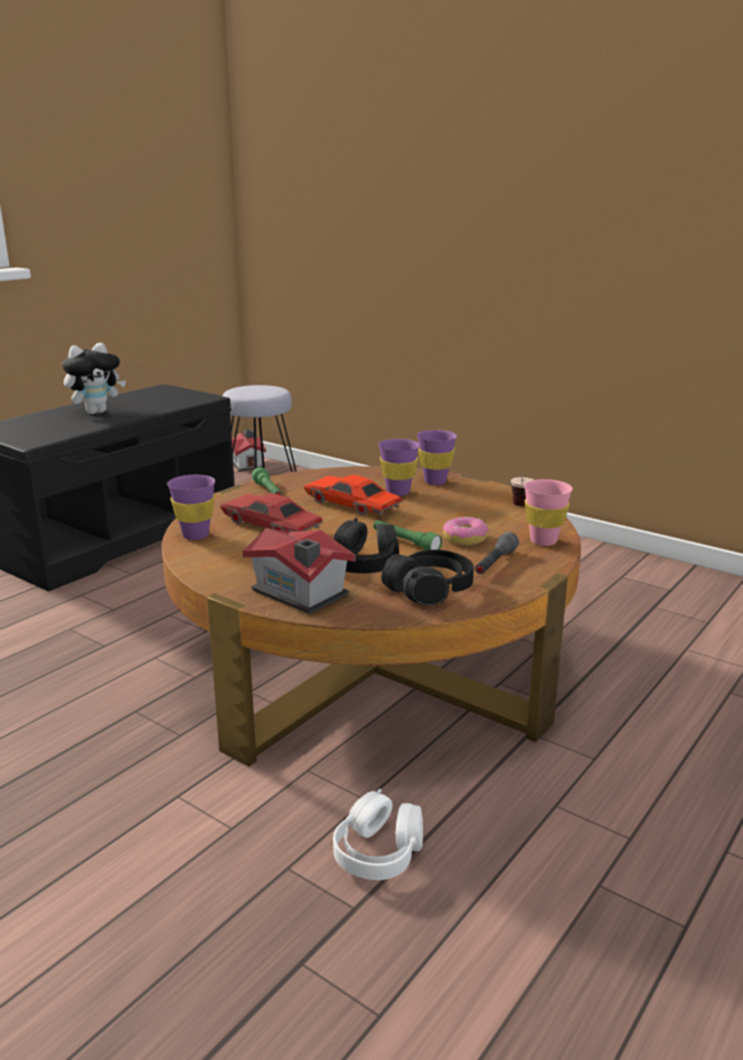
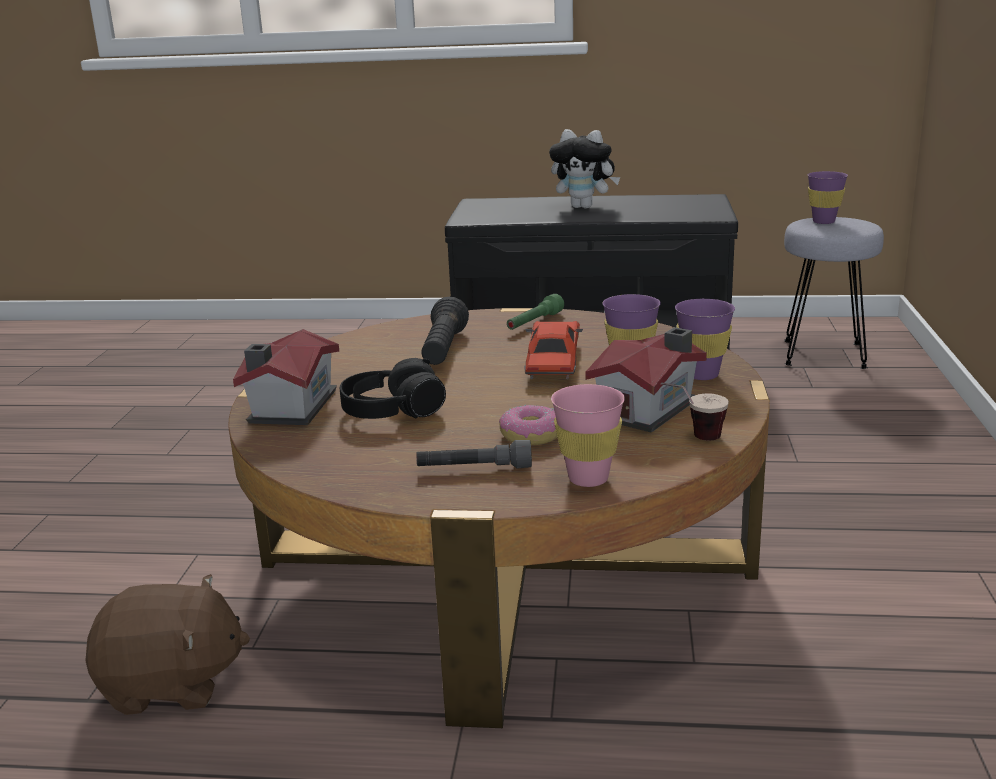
camera: 60 degrees right, 0 degrees up
purple cup [167,475,215,540] -> purple cup moved to [808,171,848,224]
red toy car [220,493,323,532] -> black flashlight [421,296,469,365]
toy house [232,430,266,471] -> toy house moved to [585,327,707,433]
white headphones [333,789,423,880] -> brown plush toy [85,574,250,715]
green flashlight [373,520,442,550] -> none
black headphones [381,550,474,605] -> none

